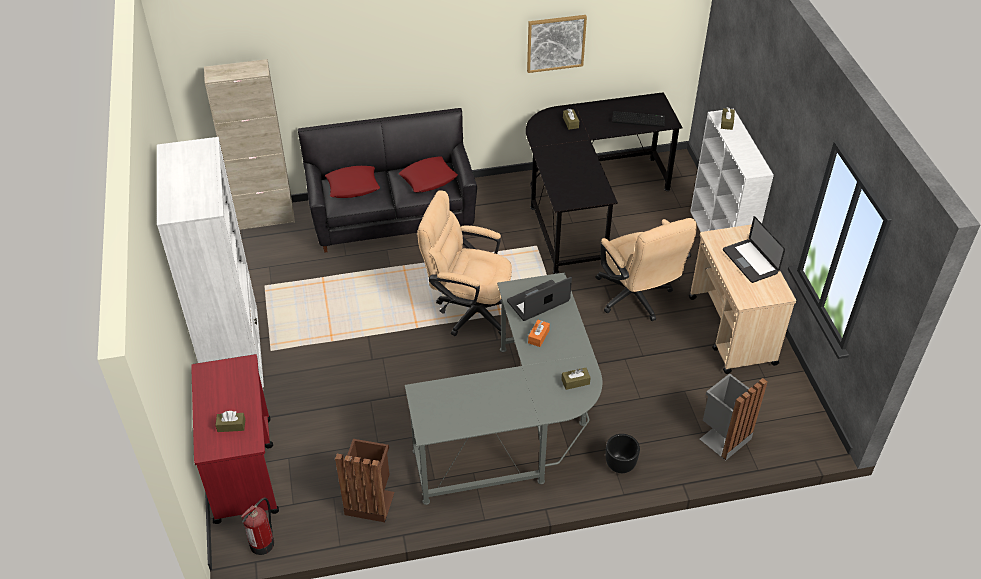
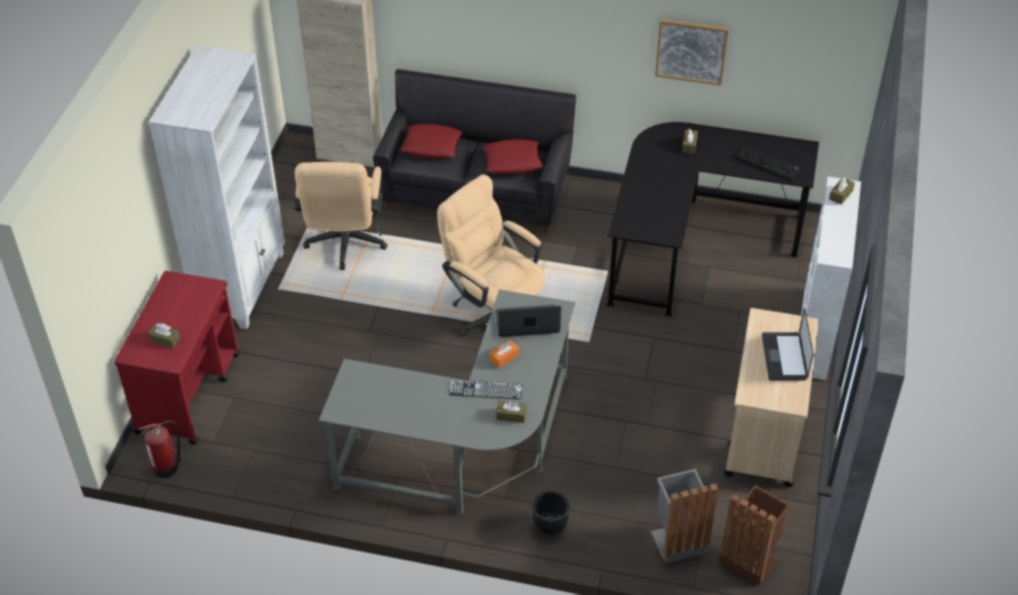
camera: 25 degrees right, 0 degrees up
brown trash can [335,439,394,522] -> brown trash can moved to [719,485,791,586]
beige office chair [595,218,697,321] -> beige office chair moved to [295,162,387,270]
none -> keyboard [449,380,522,399]

